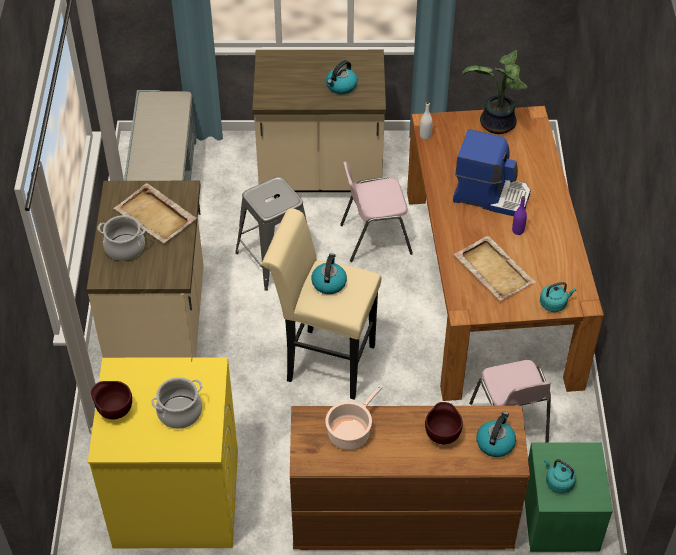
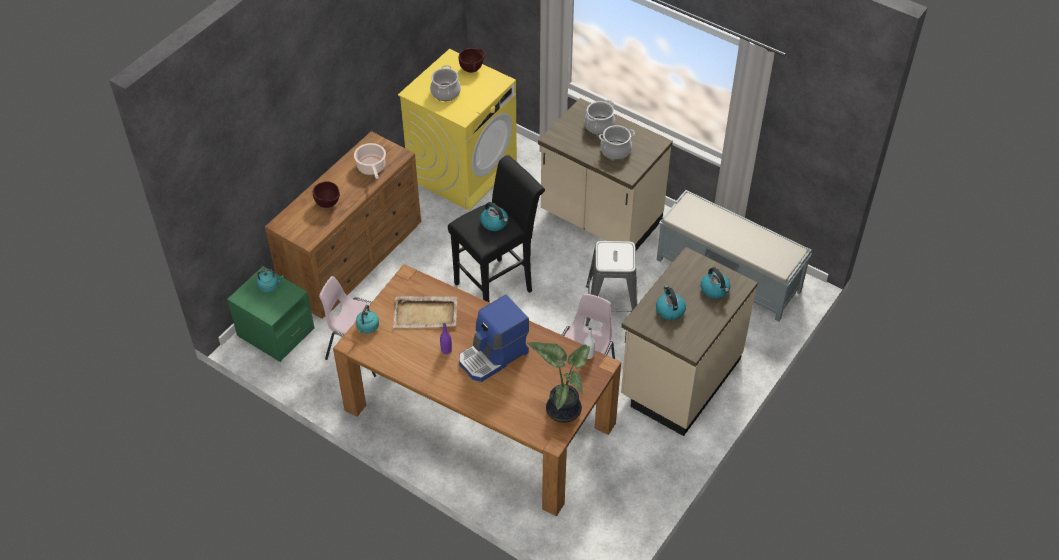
camera: 125 degrees right, 0 degrees up
beige tray [114,183,197,243] -> cooking pot [599,125,635,160]
beige stool [262,208,381,400] -> black stool [448,155,545,302]
kettle [476,411,516,457] -> kettle moved to [701,267,730,299]

